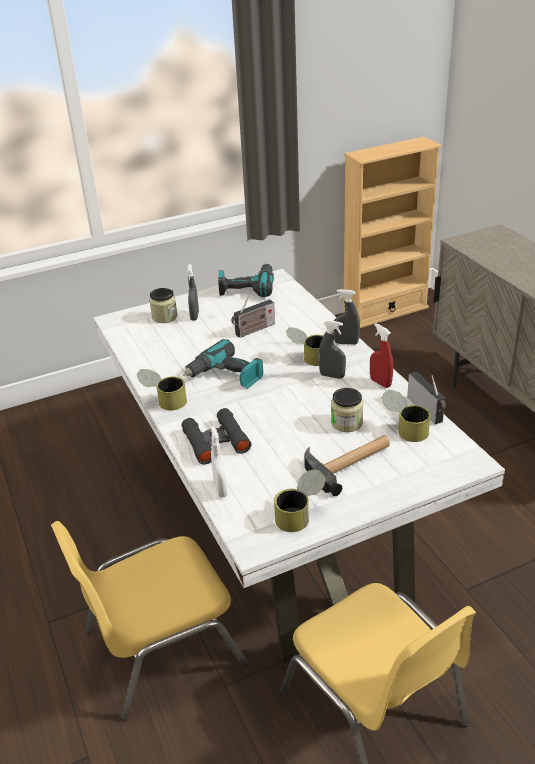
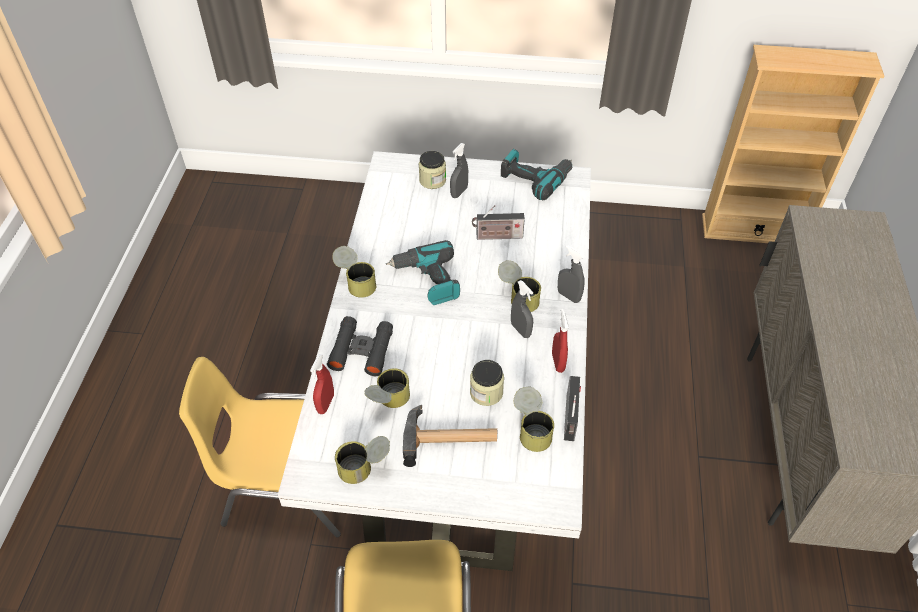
camera: 30 degrees right, 15 degrees up
white spray bottle [211,426,228,497] -> red spray bottle [310,354,334,414]
none -> can [364,368,410,408]

